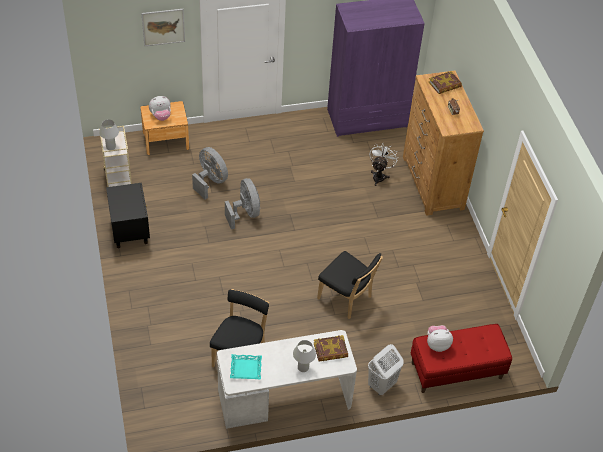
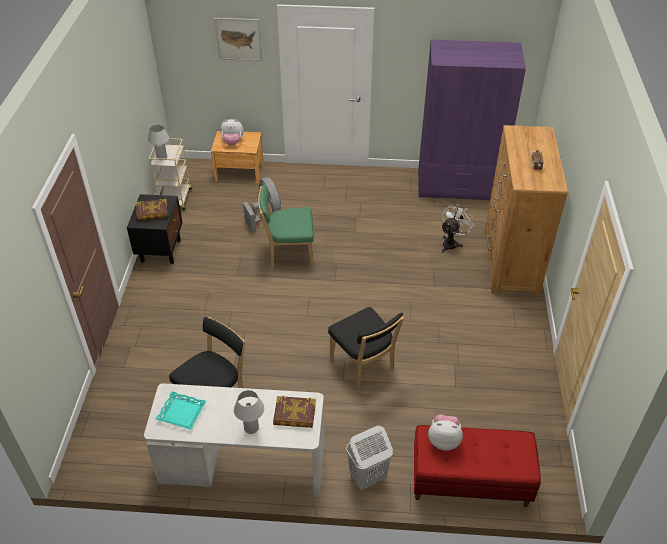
camera: 20 degrees right, 5 degrees down
grey fan [225,178,260,229] -> green chair [258,184,314,268]
book [429,71,462,94] -> book moved to [136,199,167,221]

